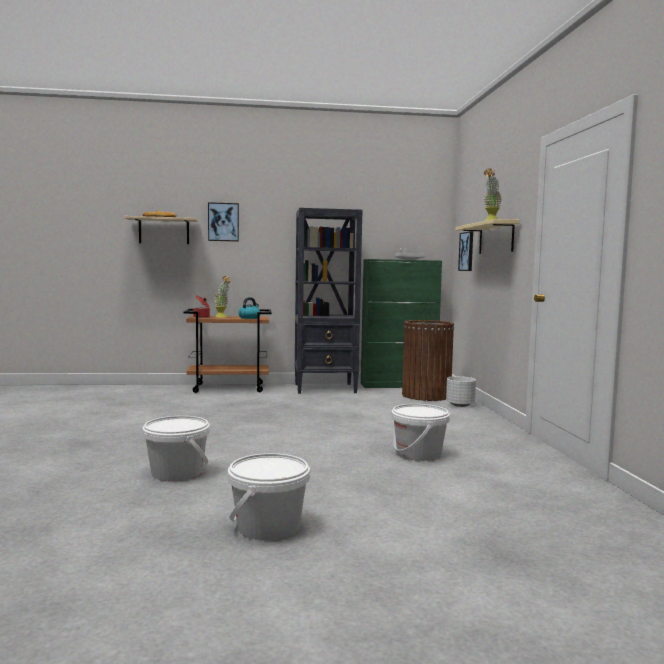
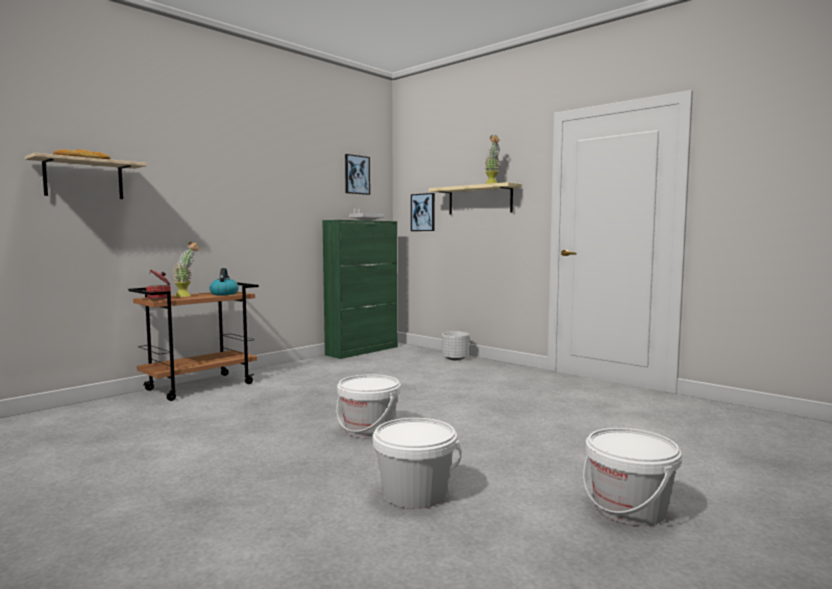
camera: 40 degrees left, 0 degrees up
picture [208,202,239,242] -> picture moved to [345,154,370,195]
black bookcase [295,208,363,394] -> none
white bucket [391,404,450,461] -> white bucket moved to [336,374,401,438]
brown trash can [402,320,454,401] -> none

